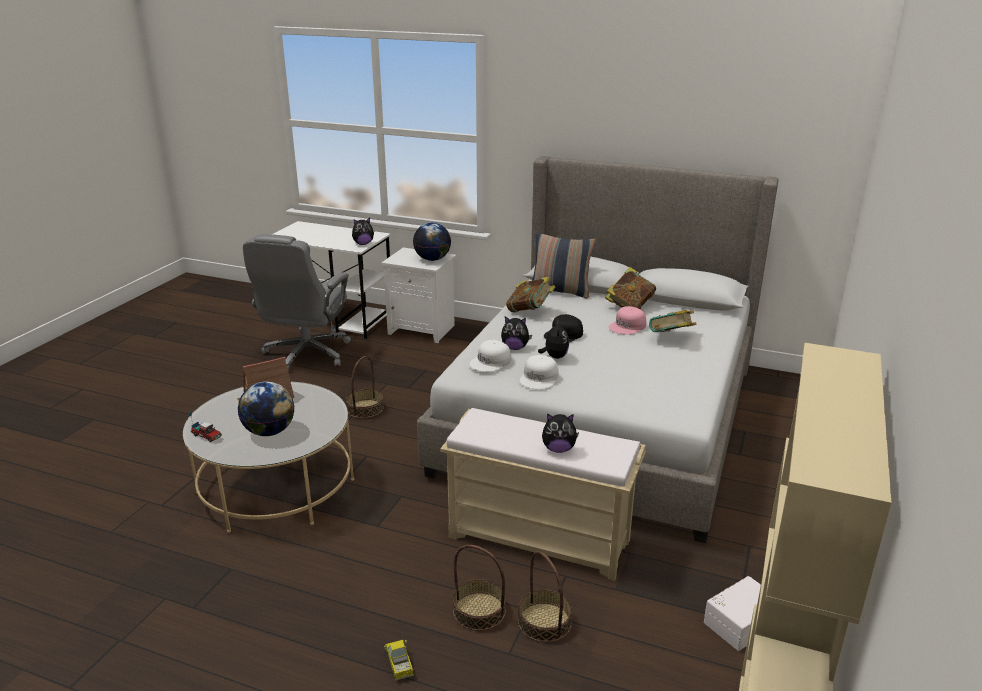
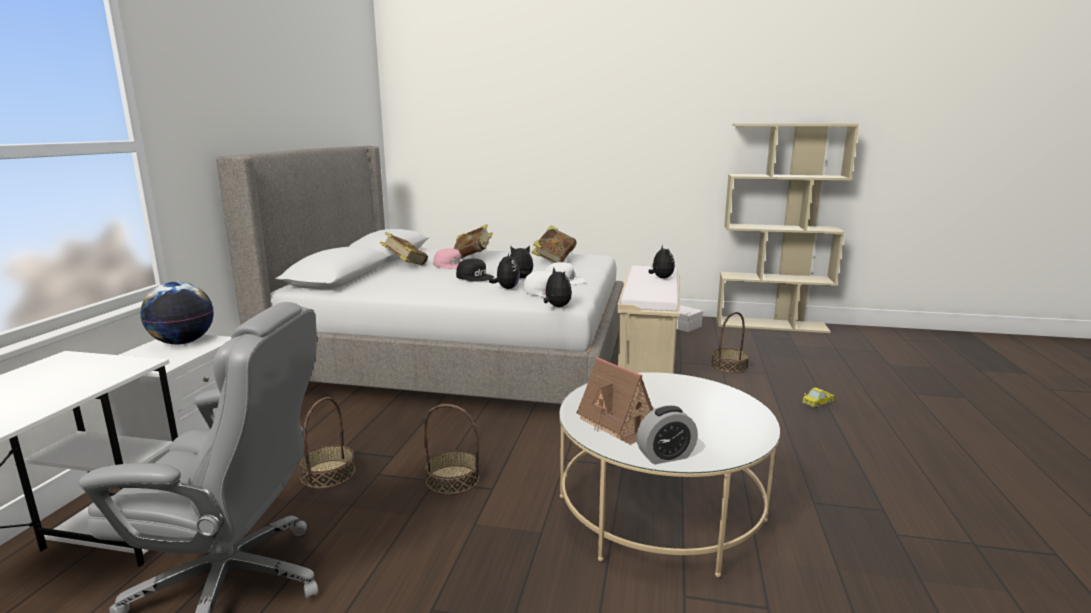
camera: 100 degrees left, 10 degrees down
toy truck [190,412,222,442] -> none
globe [238,382,295,436] -> none
plush toy [352,218,374,245] -> plush toy moved to [542,268,572,307]
basket [453,545,506,631] -> basket moved to [298,397,355,489]
book [506,277,555,312] -> book moved to [532,226,576,263]
pillow [532,233,595,298] -> none
none -> alarm clock [637,406,698,464]

